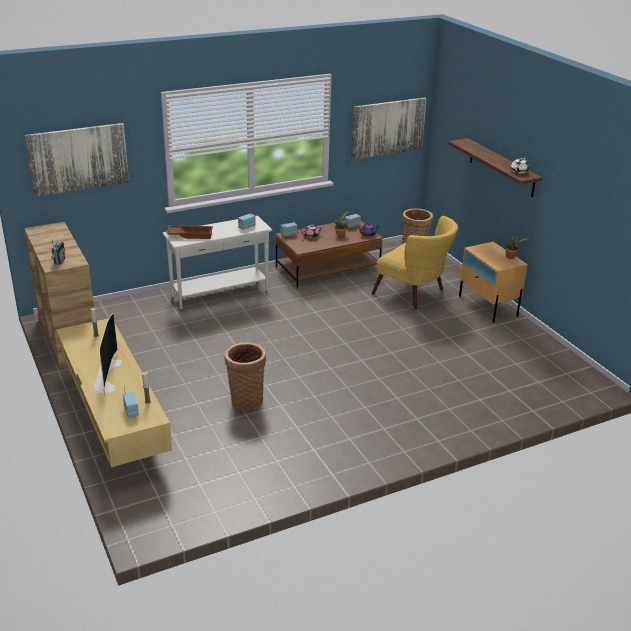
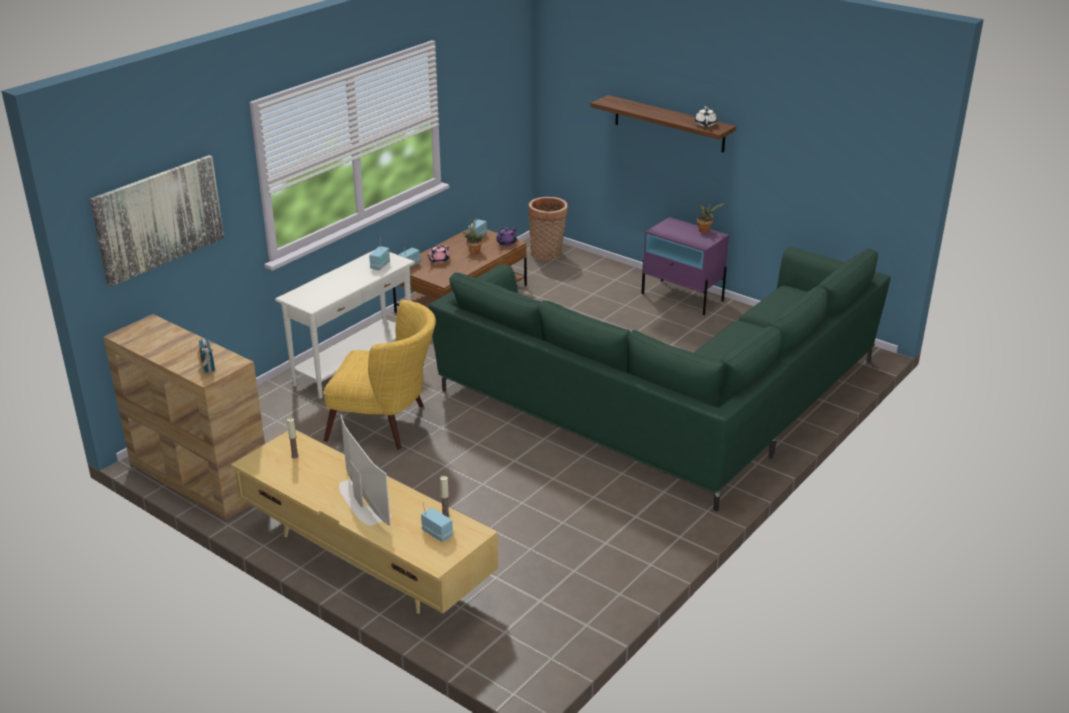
camera: 25 degrees left, 0 degrees up
brown tray [166,225,213,239] -> none
basket [225,343,266,411] -> none
picture [351,97,427,160] -> none
yellow armchair [372,216,458,310] -> yellow armchair moved to [323,300,436,449]
beige nightstand [459,242,528,323] -> purple nightstand [641,217,729,315]
none -> green sofa [429,247,891,511]

